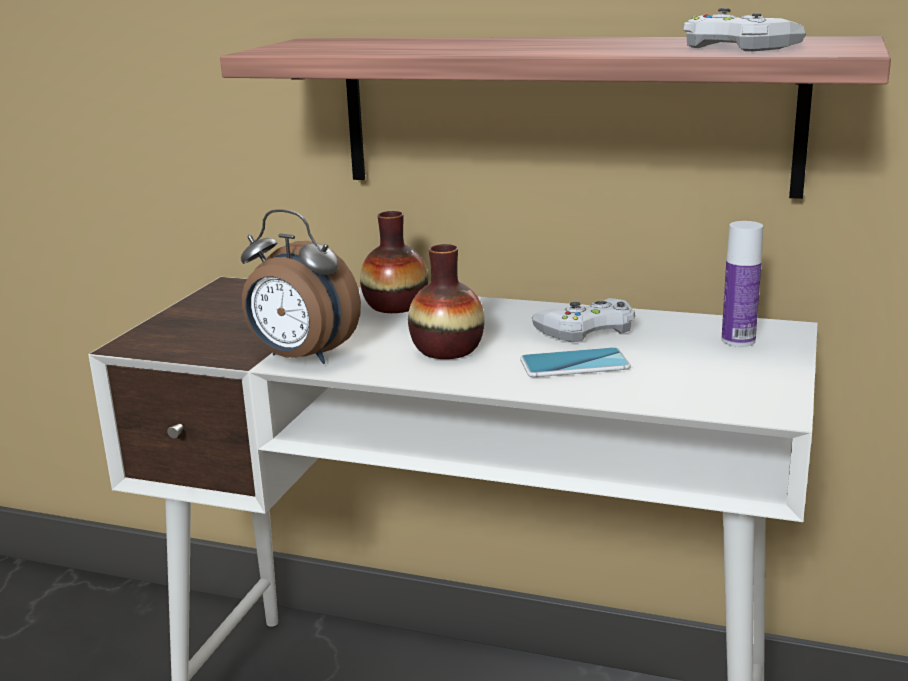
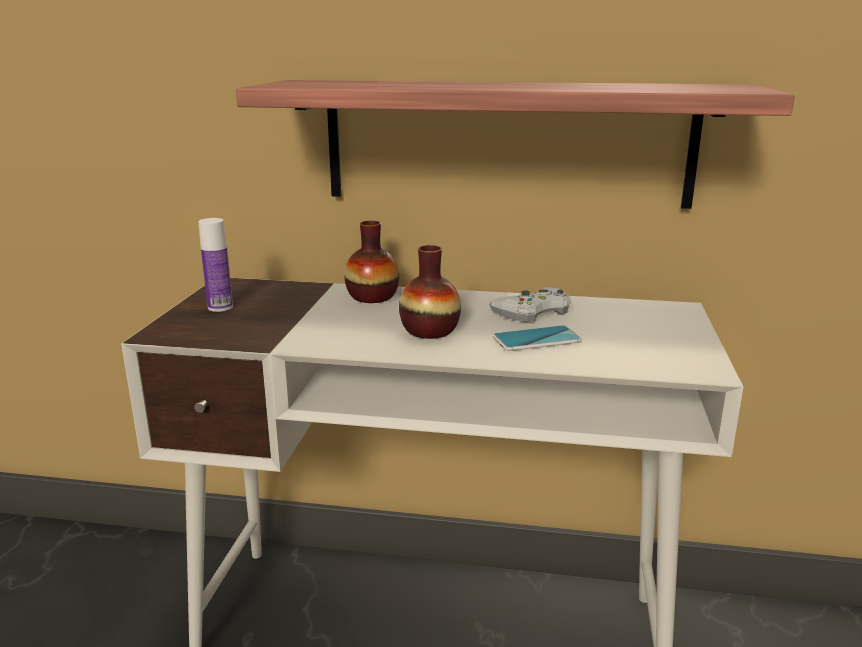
camera: 10 degrees left, 0 degrees up
alarm clock [241,209,361,364] -> none
white game controller [683,8,806,51] -> none
bottle [722,221,763,347] -> bottle moved to [198,218,233,312]

